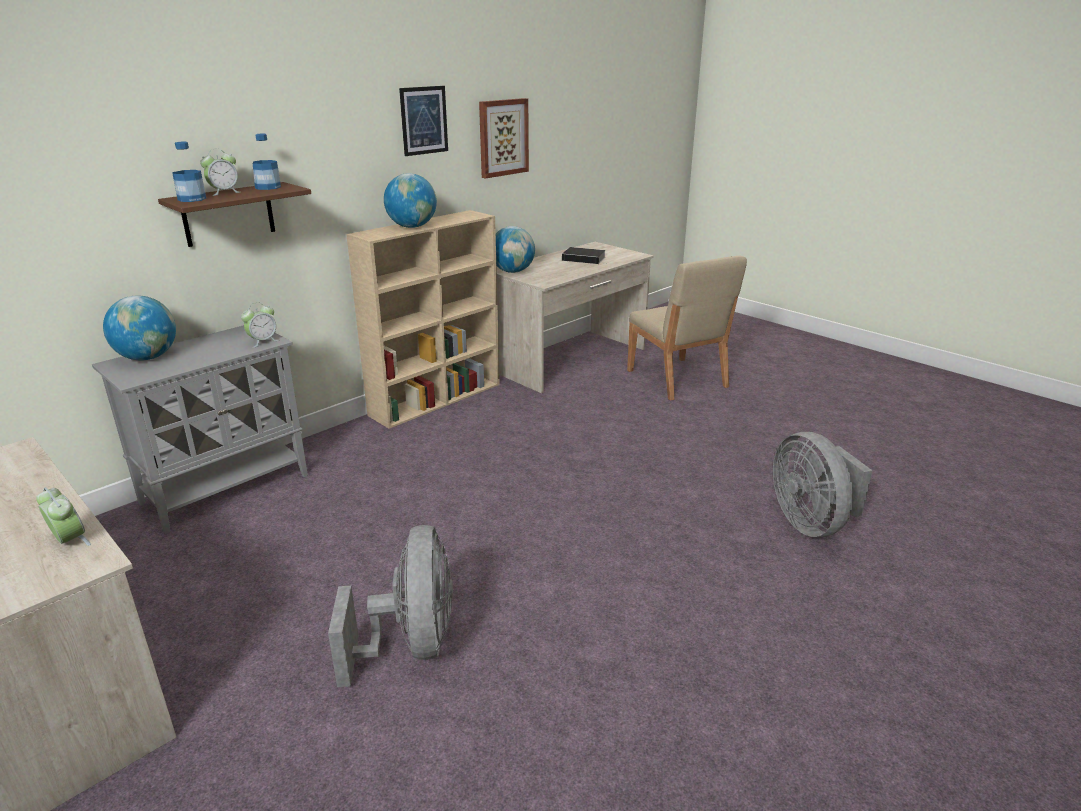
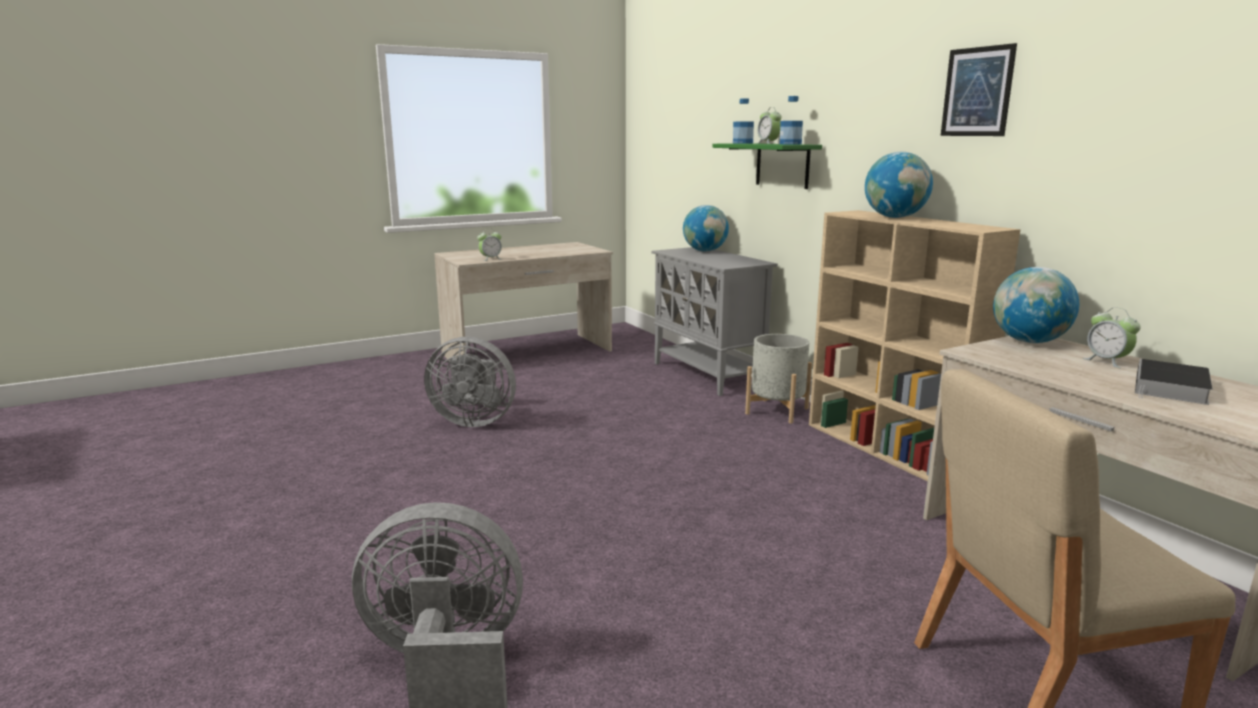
camera: 105 degrees right, 10 degrees down
brown shelf [158,182,311,247] -> green shelf [712,143,822,189]
alarm clock [241,302,279,348] -> alarm clock moved to [1083,307,1141,368]
picture [479,98,529,179] -> none
none -> grey planter [745,334,812,424]

